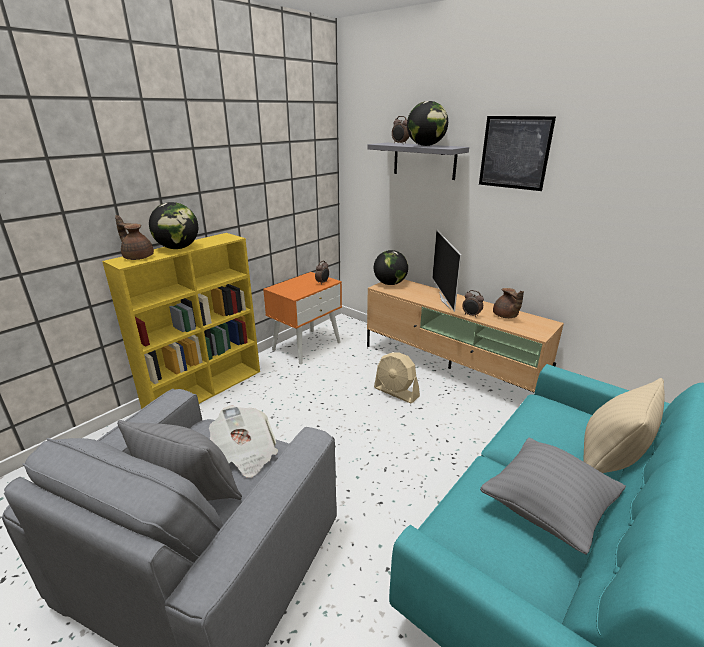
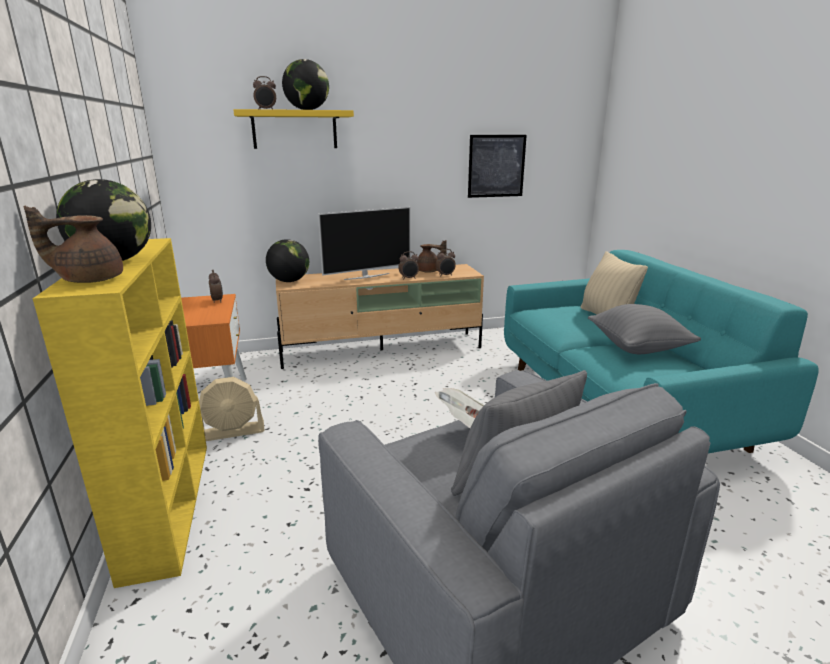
camera: 55 degrees left, 5 degrees down
grey shelf [367,143,469,180] -> yellow shelf [233,109,354,149]
beige fan [374,352,420,403] -> beige fan moved to [199,377,264,441]
television [432,230,462,312] -> television turned 60 degrees counterclockwise [318,207,411,280]
picture [479,116,556,191] -> picture moved to [468,135,527,198]
none -> alarm clock [435,249,456,276]

